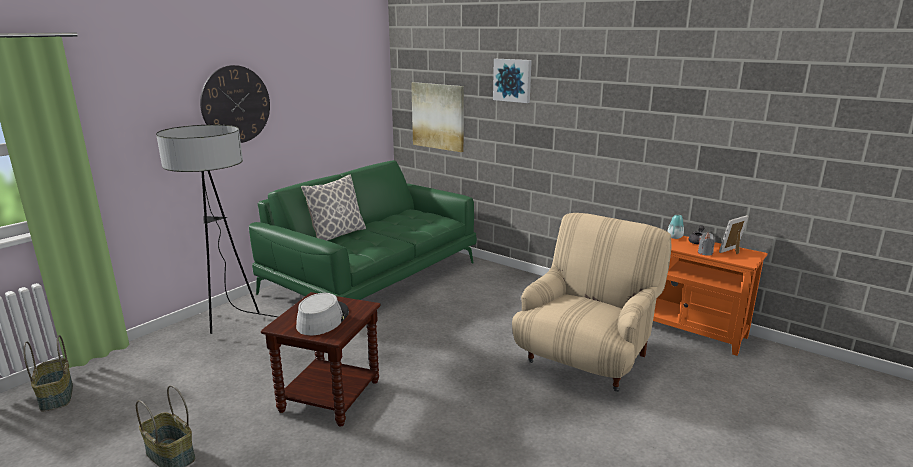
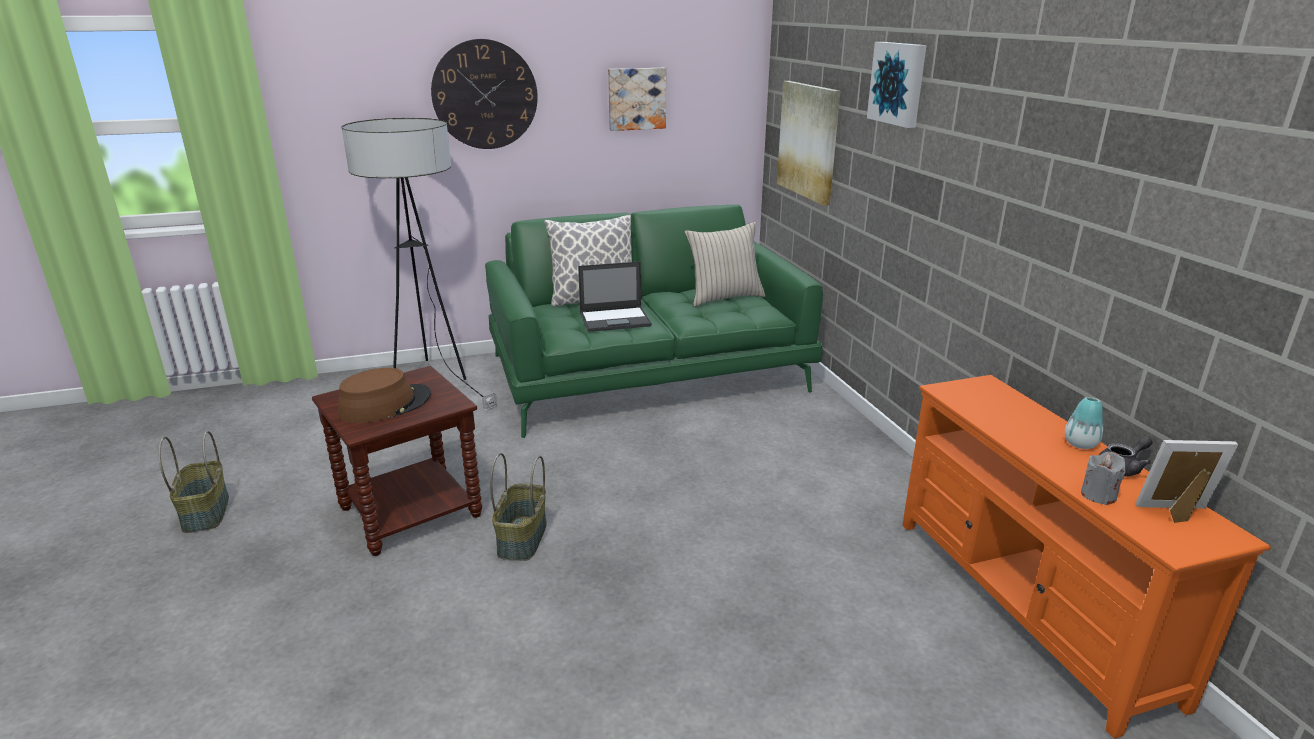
camera: 35 degrees right, 5 degrees up
basket [23,335,73,411] -> basket moved to [490,453,547,561]
grey hat [296,293,349,336] -> brown hat [338,368,431,423]
beige armchair [512,213,672,392] -> none
none -> laptop [578,261,652,332]
none -> picture [608,68,666,131]
none -> beige pillow [685,222,765,306]

